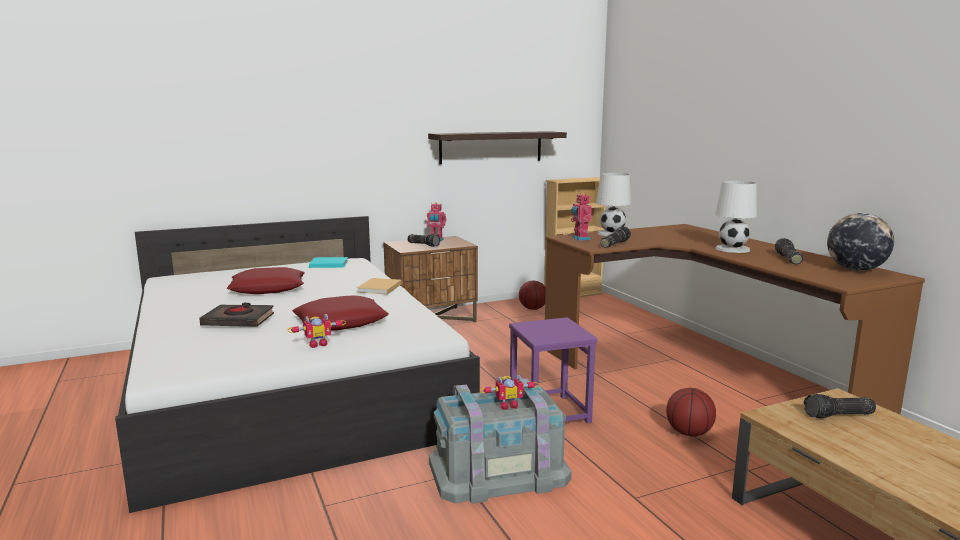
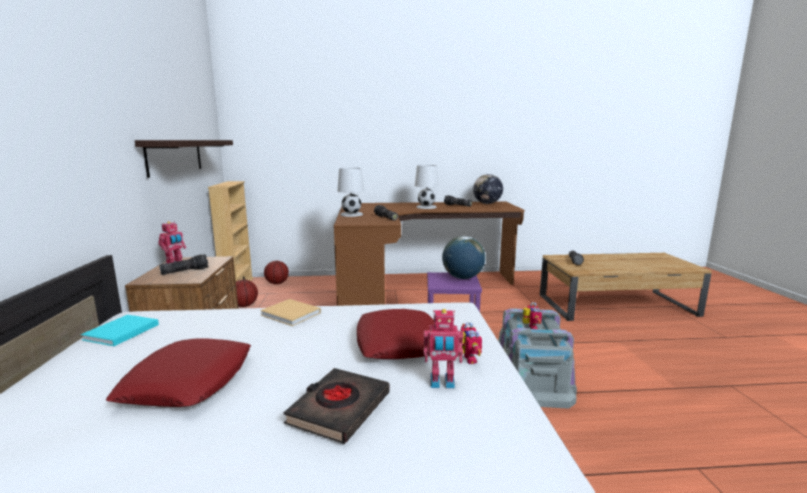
camera: 70 degrees left, 0 degrees up
toy robot [571,193,592,241] -> toy robot moved to [423,309,464,388]
basketball [666,388,716,437] -> basketball moved to [264,261,289,284]
none -> globe [442,236,485,279]

